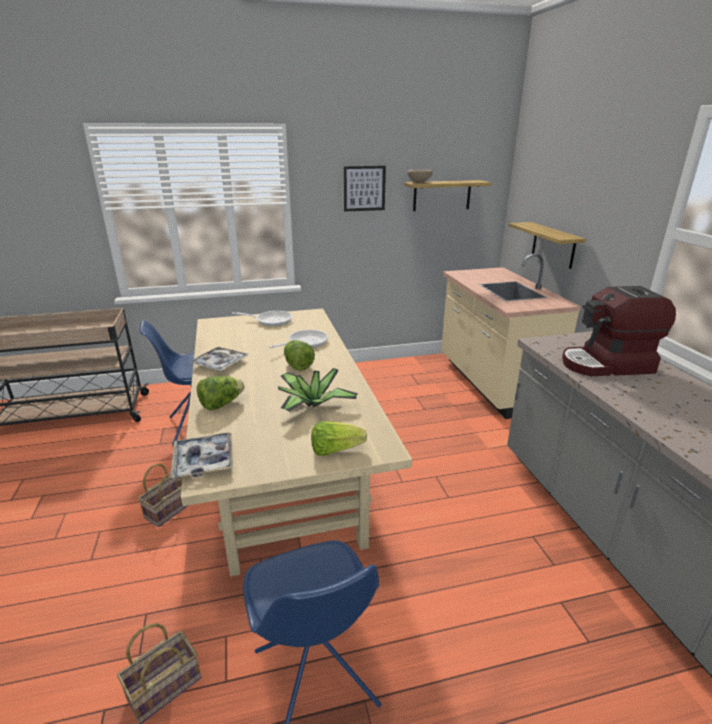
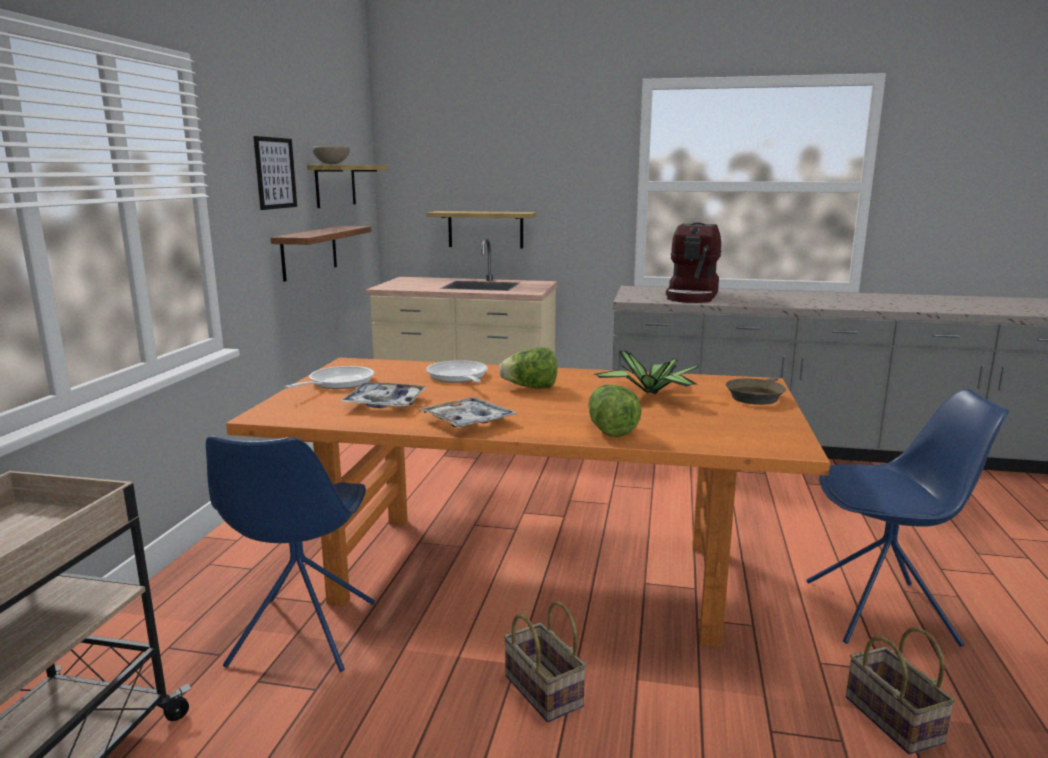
camera: 65 degrees left, 10 degrees down
tray [170,432,233,478] -> tray moved to [339,382,428,408]
beige dining table [181,309,412,577] -> orange dining table [226,358,830,647]
lettuce [311,421,367,456] -> brown frying pan [726,376,786,405]
none -> shelf [271,226,372,282]

